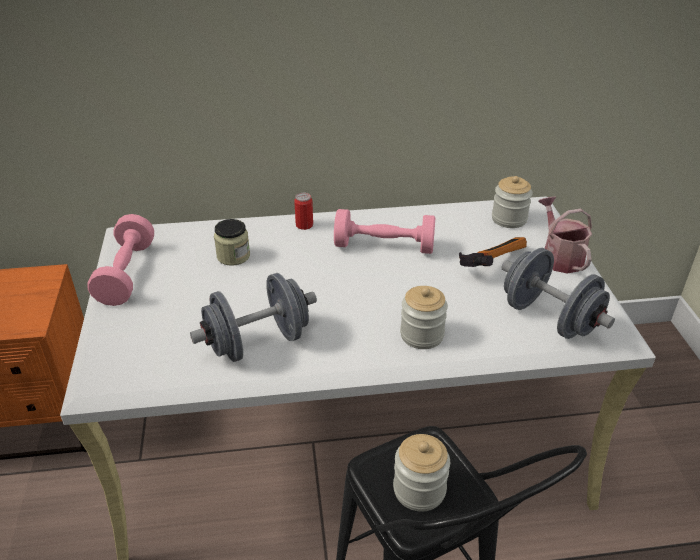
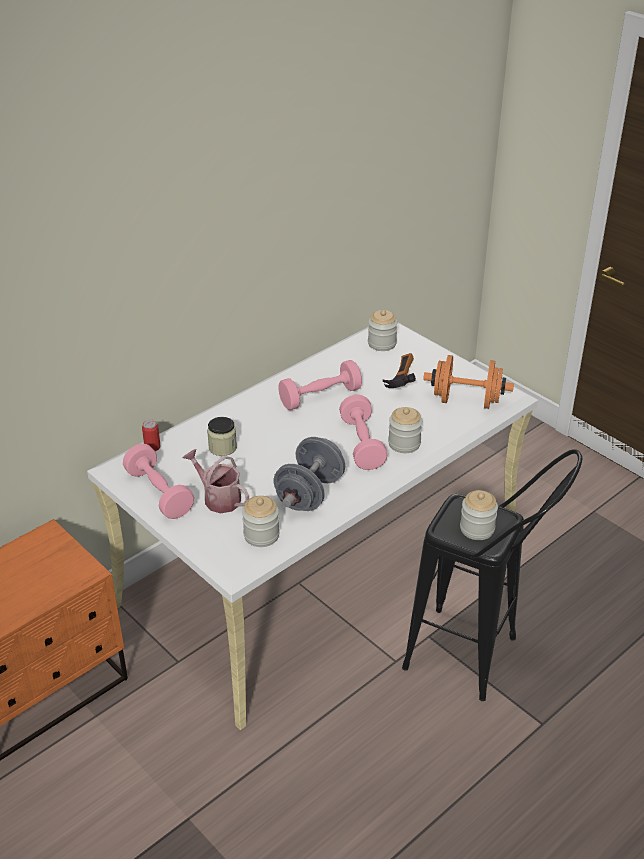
camera: 35 degrees left, 0 degrees up
can [294,193,313,230] -> can moved to [142,419,161,451]
grey dumbbell [502,248,615,339] -> orange dumbbell [423,355,514,409]
watering can [538,197,592,273] -> watering can moved to [183,449,249,513]
none -> jar [242,496,280,547]
none -> pink dumbbell [339,395,388,470]

